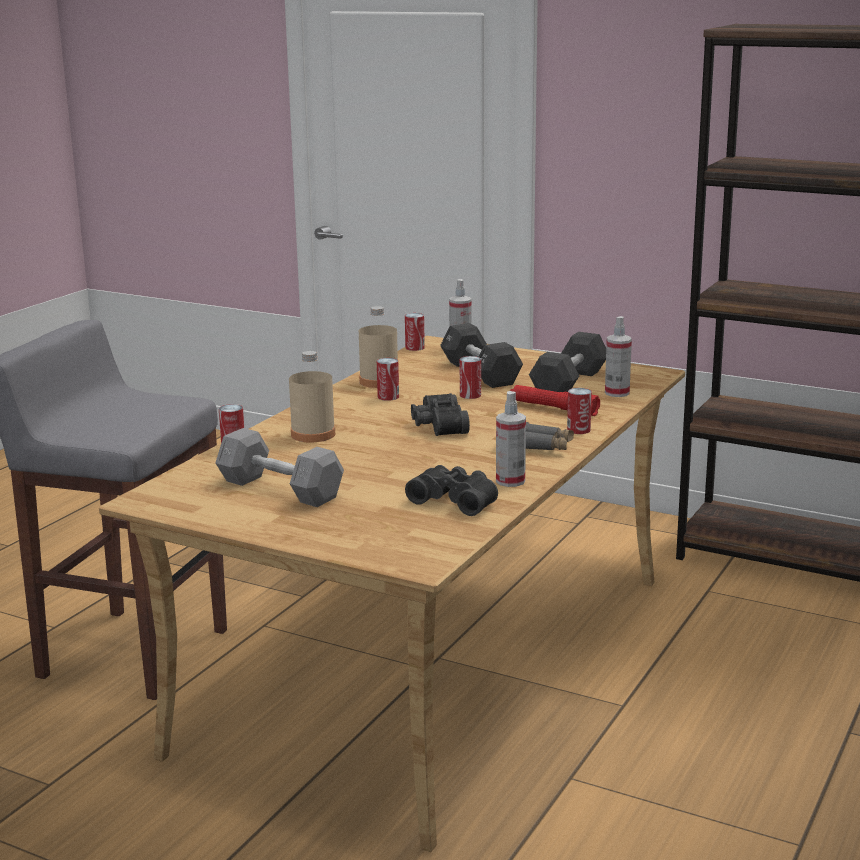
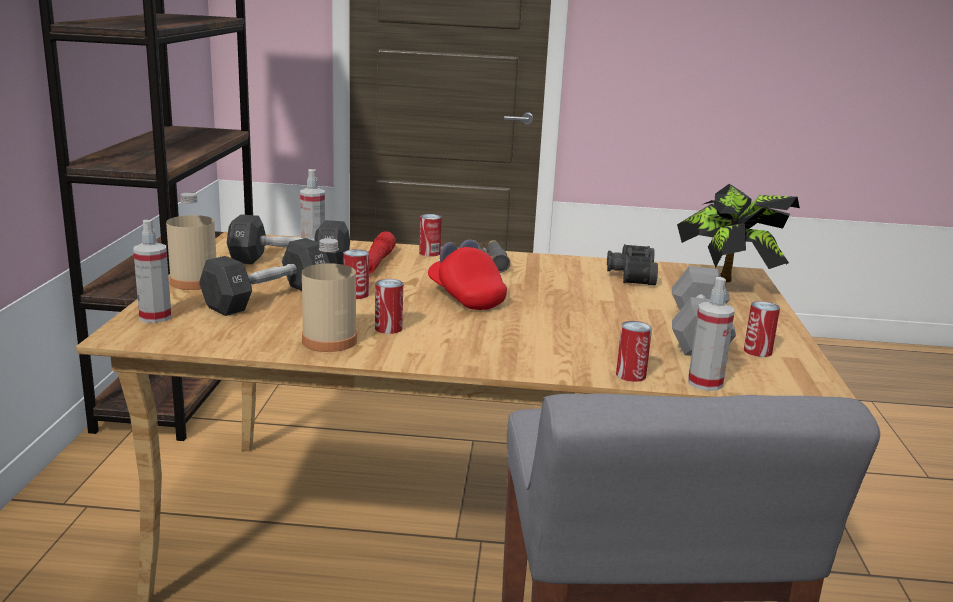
camera: 115 degrees left, 0 degrees up
beige bottle [289,351,335,442] -> beige bottle moved to [166,192,216,290]
can [405,313,425,351] -> can moved to [744,301,780,357]
black binoculars [411,393,470,436] -> red cap [428,239,507,310]
spray bottle [496,391,526,487] -> spray bottle moved to [688,277,735,391]
none -> potted plant [677,184,800,282]

